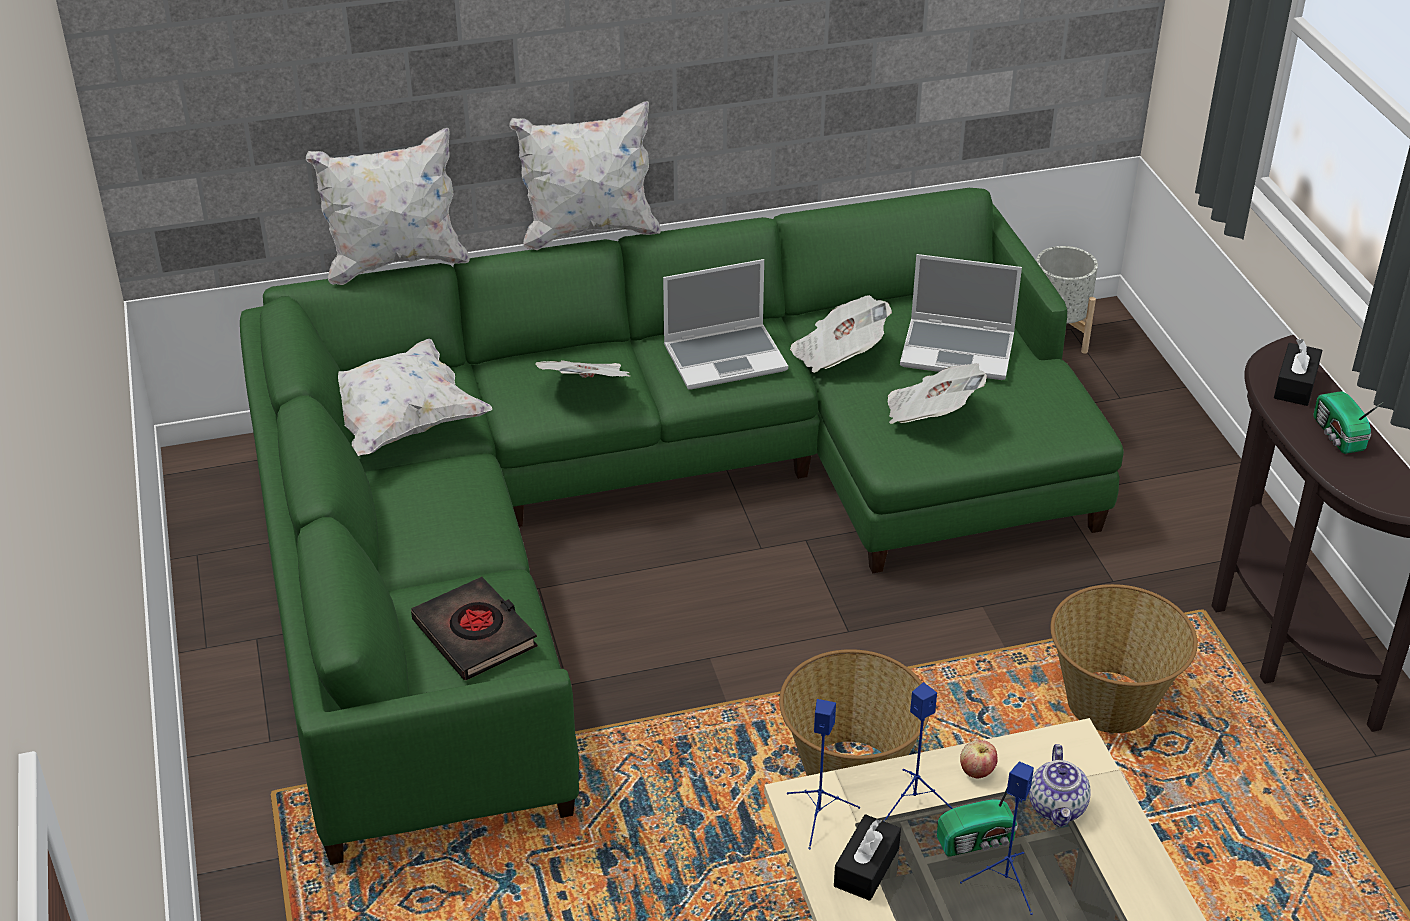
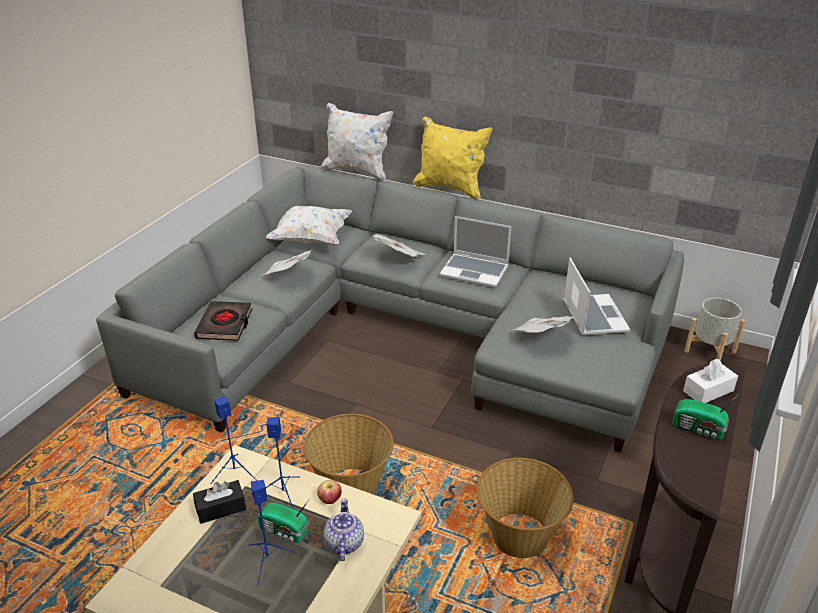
camera: 40 degrees right, 5 degrees down
green sofa [240,188,1124,865] -> grey sofa [96,164,684,453]
white pillow [509,101,661,250] -> yellow pillow [413,116,492,200]
newspaper [790,295,892,373] -> newspaper moved to [263,249,314,275]
laptop [900,254,1022,380] -> laptop turned 150 degrees counterclockwise [564,257,630,335]
teapot [1029,744,1091,827] -> teapot turned 135 degrees clockwise [324,499,364,561]
black tissue box [1274,339,1322,406] -> white tissue box [683,359,738,403]
radio [1314,391,1383,454] -> radio turned 90 degrees counterclockwise [672,393,740,440]

